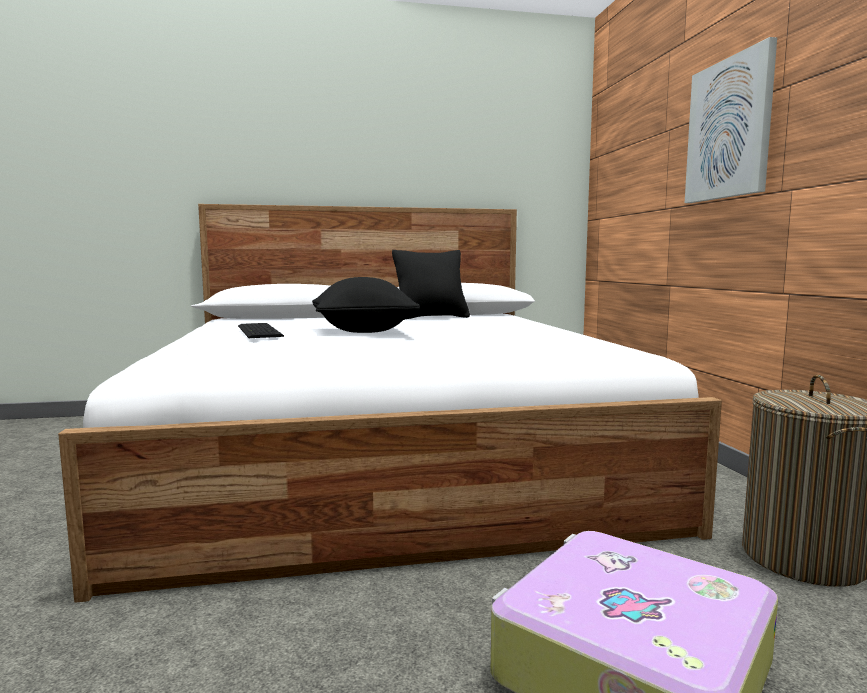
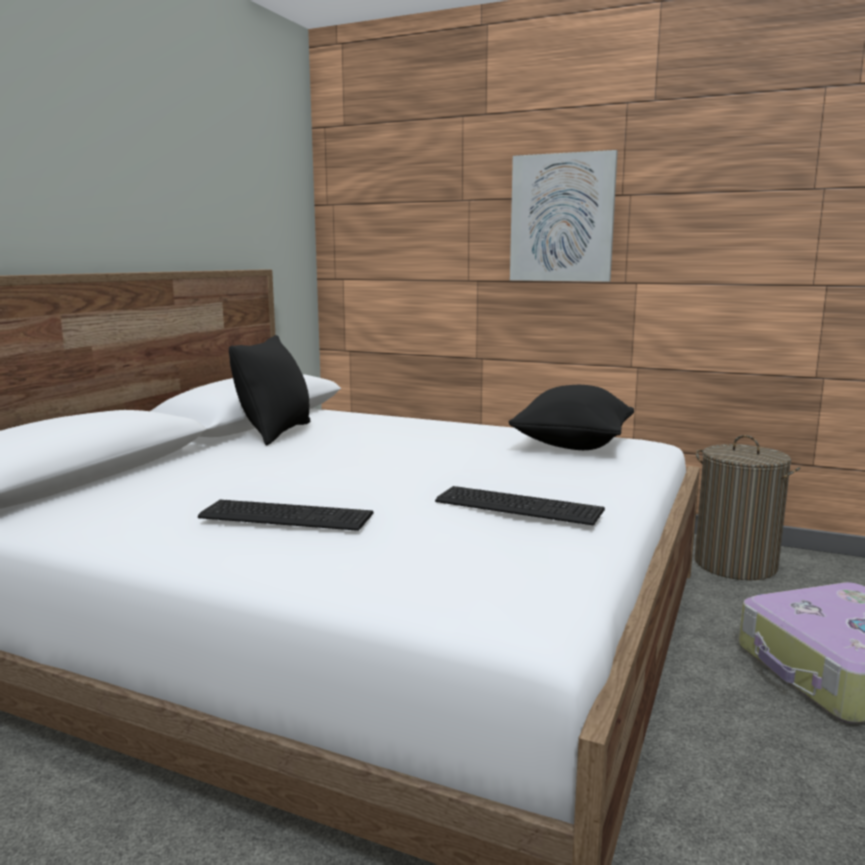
camera: 55 degrees left, 5 degrees up
black pillow [312,277,420,333] -> black pillow moved to [509,385,634,450]
none -> keyboard [435,486,605,525]

